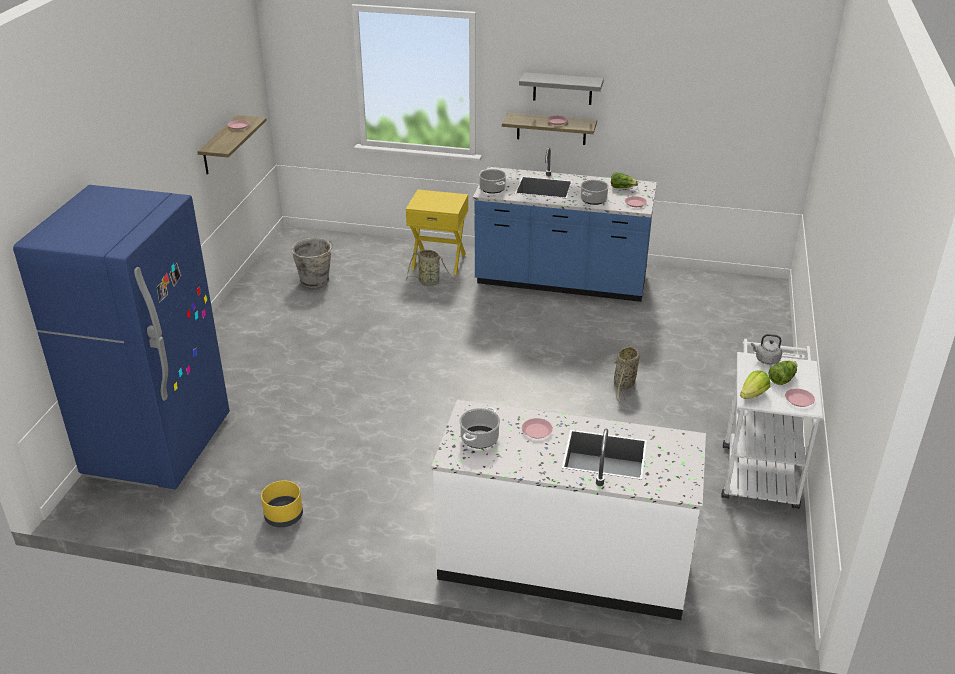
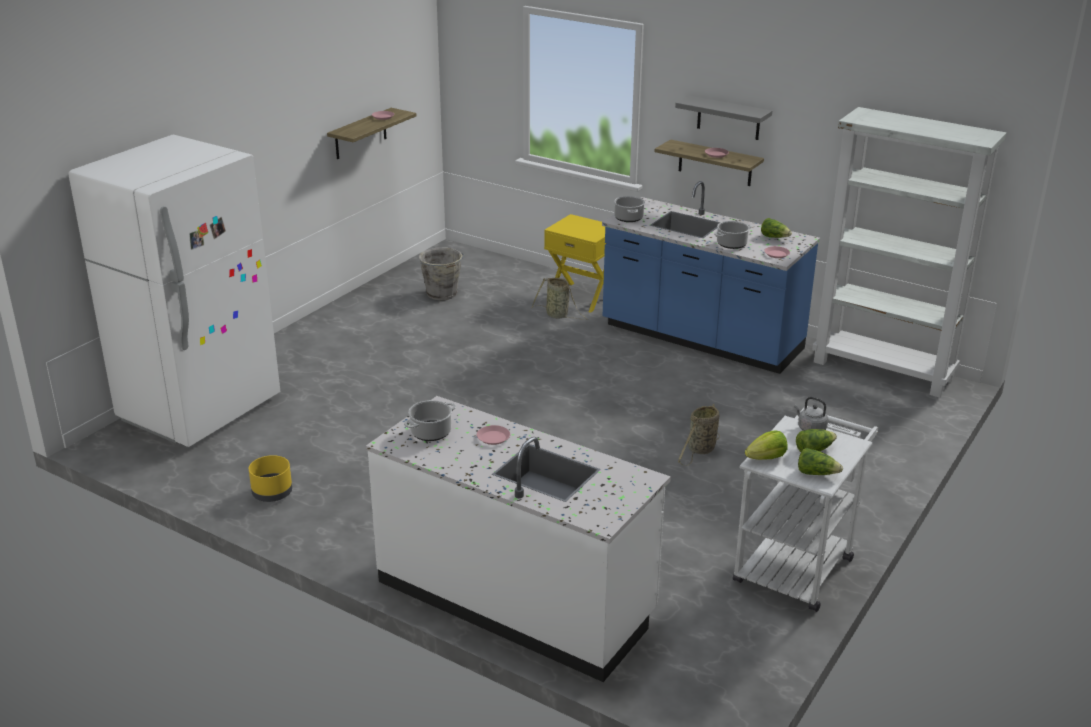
camera: 20 degrees right, 5 degrees down
blue fridge [13,185,230,490] -> white fridge [69,135,280,447]
pink plate [785,389,815,407] -> lettuce [798,448,843,475]
none -> white bookcase [812,107,1006,398]

